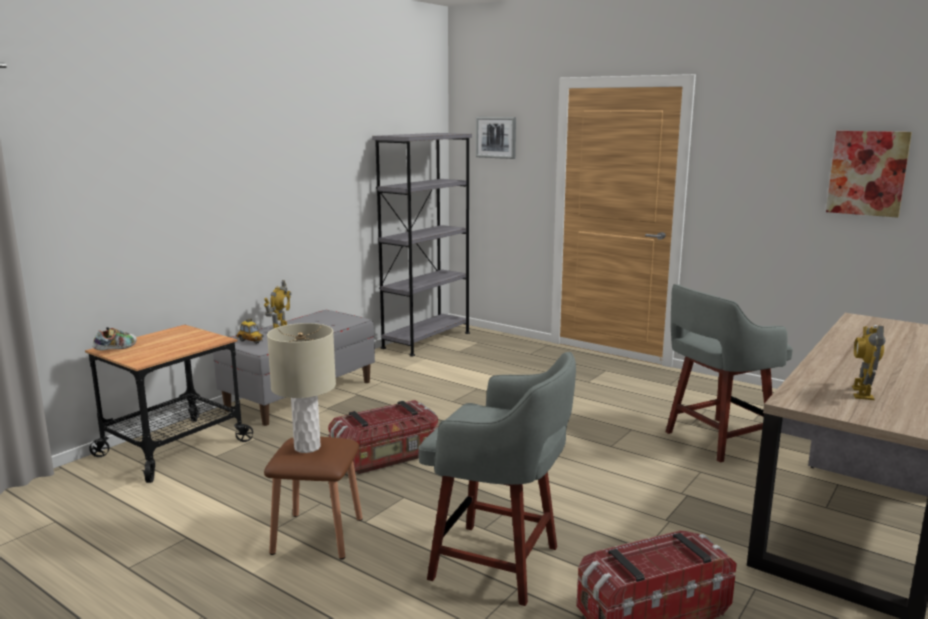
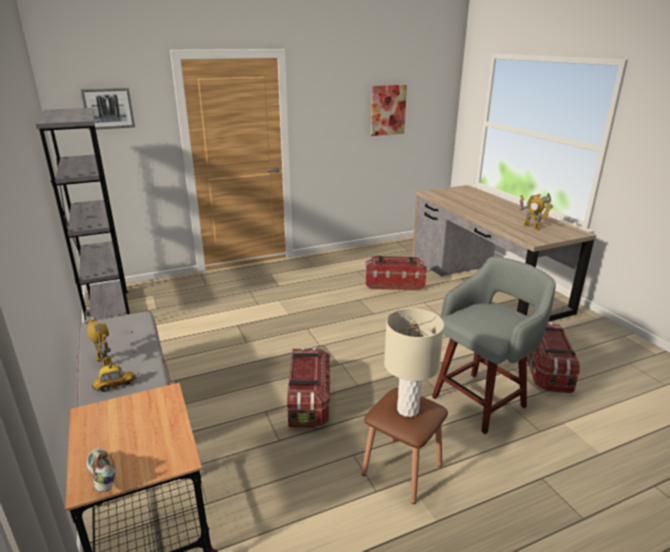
camera: 60 degrees left, 10 degrees up
grey stool [666,284,793,462] -> storage box [365,256,427,290]

